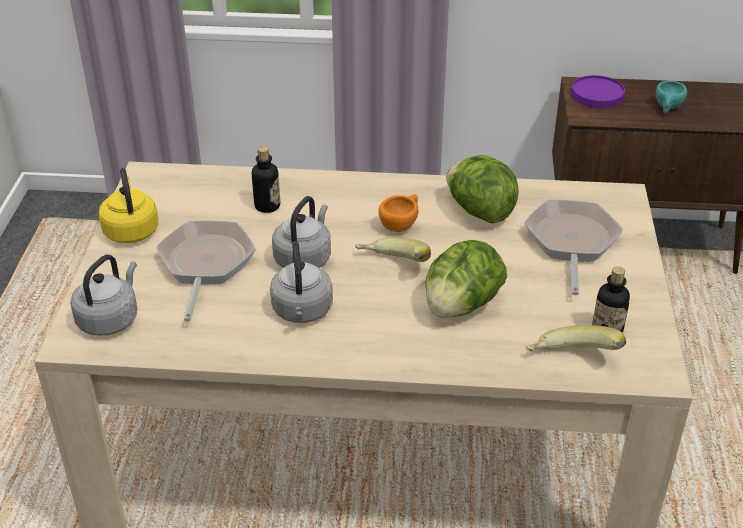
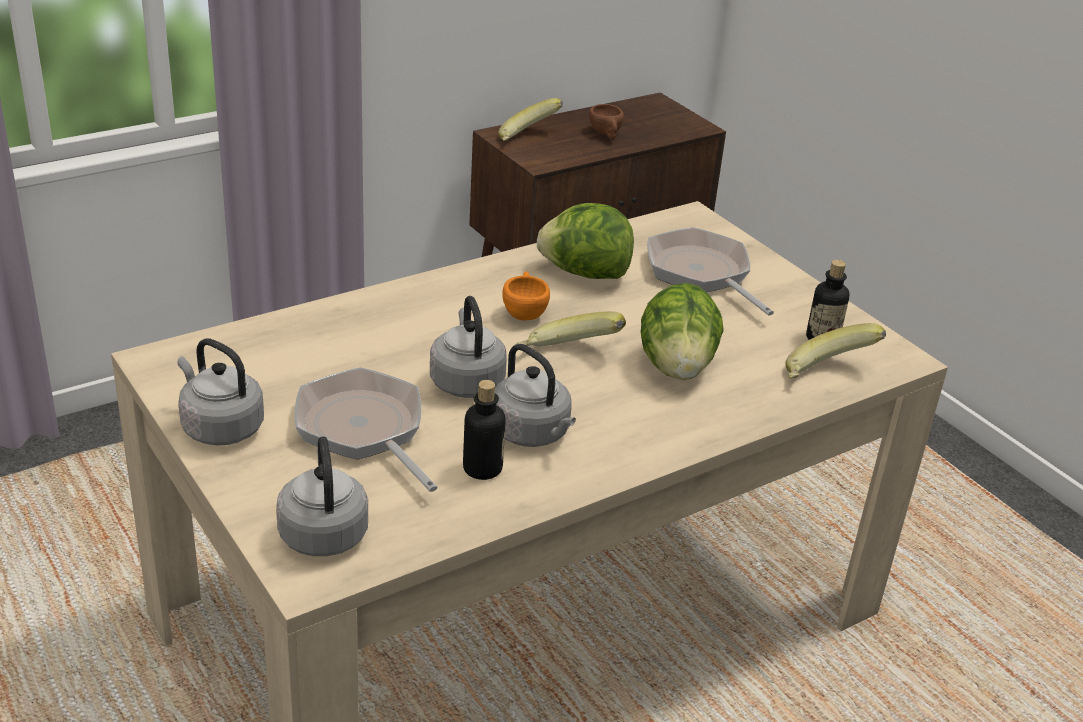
camera: 40 degrees left, 5 degrees down
yellow kettle [99,168,158,243] -> grey kettle [177,338,264,445]
bottle [252,146,280,213] -> bottle moved to [463,380,506,480]
purple plate [571,75,625,108] -> banana [498,98,563,141]
turquoise cup [656,81,687,114] -> brown cup [589,104,624,140]

